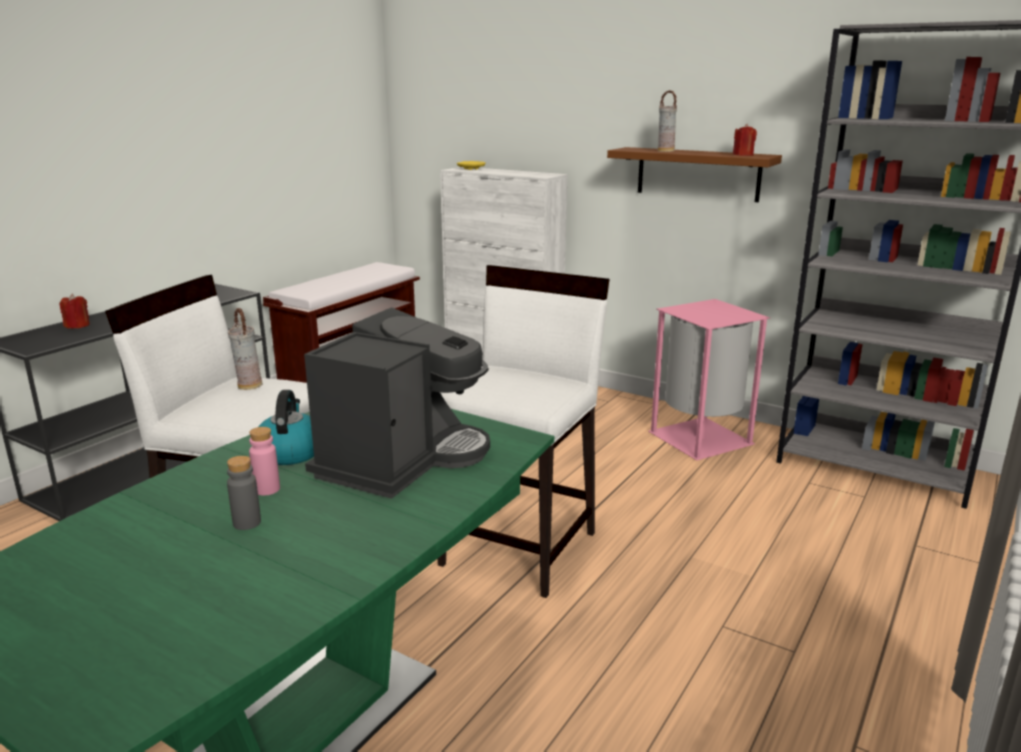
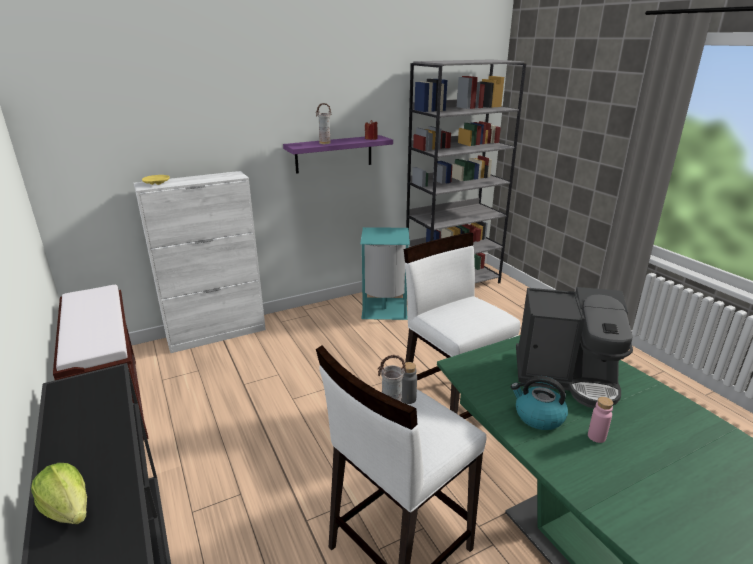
camera: 60 degrees left, 5 degrees up
red candle [59,293,90,329] -> lettuce [31,463,87,524]
grey bottle [227,456,261,530] -> grey bottle moved to [402,362,417,404]
coffee machine [304,307,490,499] -> coffee machine turned 135 degrees clockwise [516,287,633,408]
brown shelf [607,147,782,202] -> purple shelf [283,135,393,174]
pink trash can [648,299,770,461] -> turquoise trash can [360,227,410,320]

